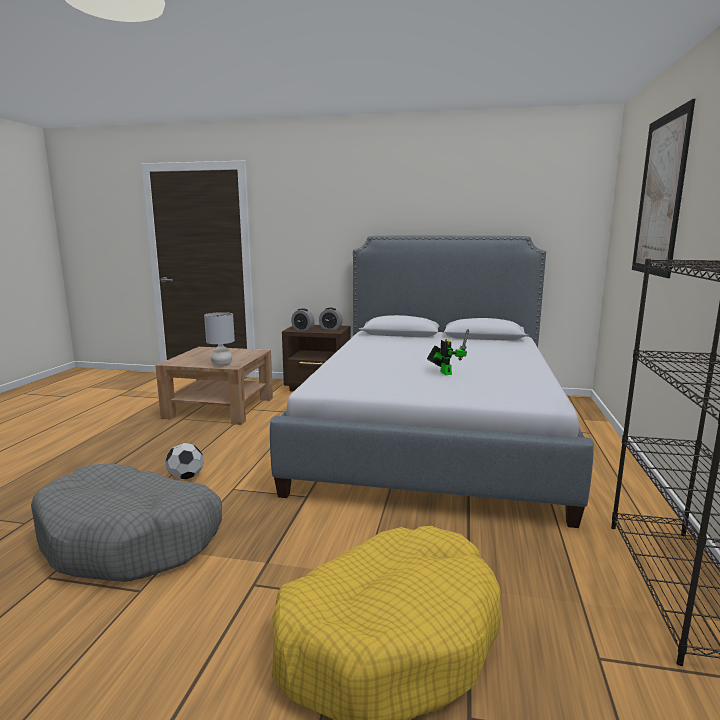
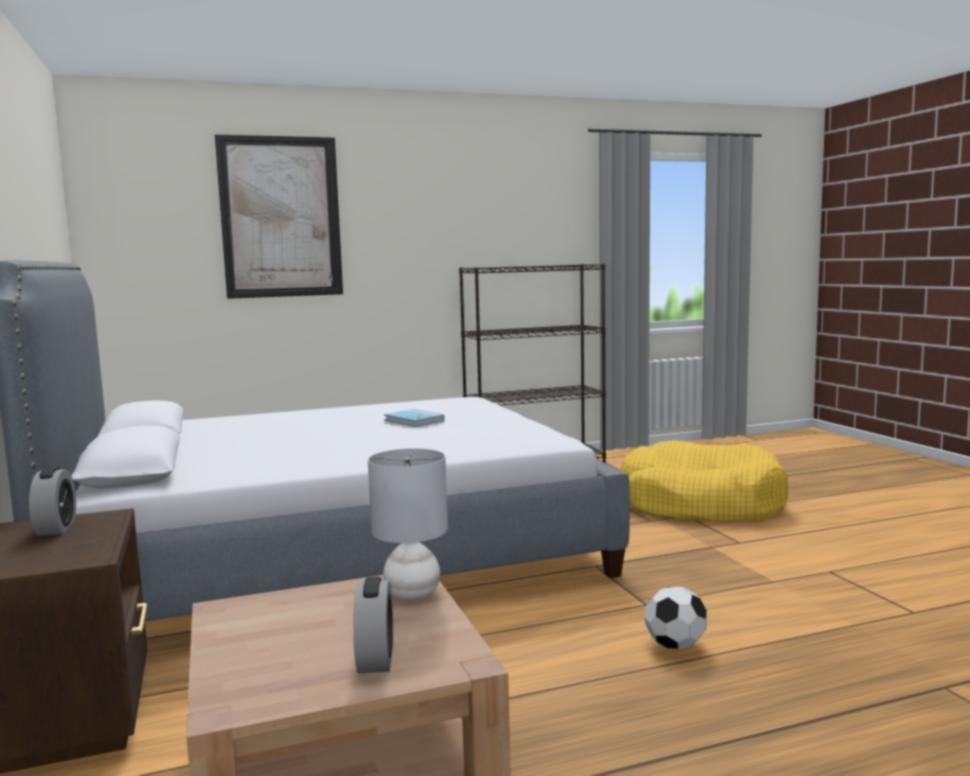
camera: 120 degrees left, 5 degrees down
grey dog bed [31,464,222,582] -> none
alarm clock [291,308,315,331] -> alarm clock moved to [353,577,393,673]
toy robot [427,329,469,375] -> blue book [384,409,445,427]

